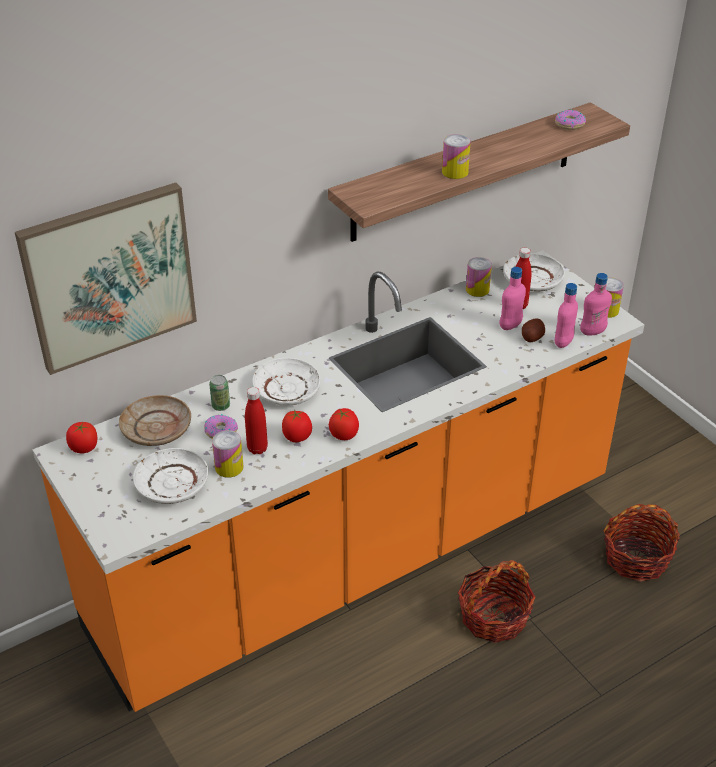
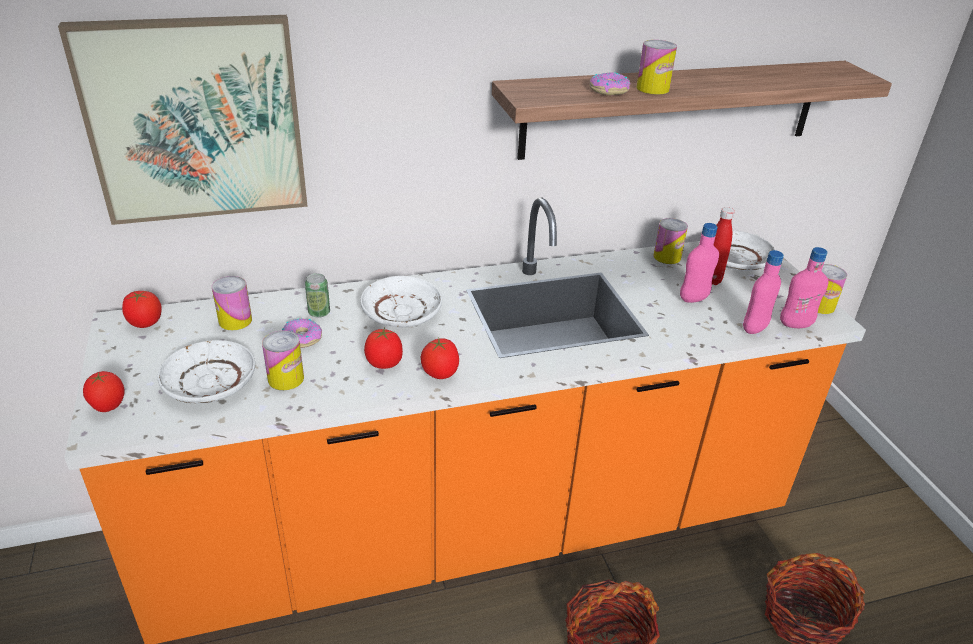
camera: 15 degrees right, 5 degrees down
beige plate [119,395,191,446] -> can [212,276,252,330]
red bottle [245,387,268,454] -> none
potato [522,318,545,342] -> none
donut [555,110,586,130] -> donut moved to [589,72,631,95]
none -> tomato [83,371,125,412]

